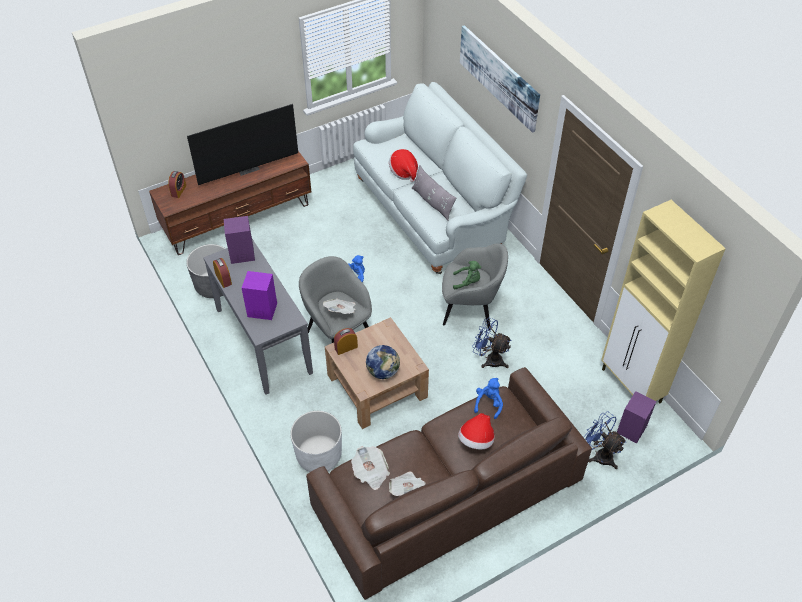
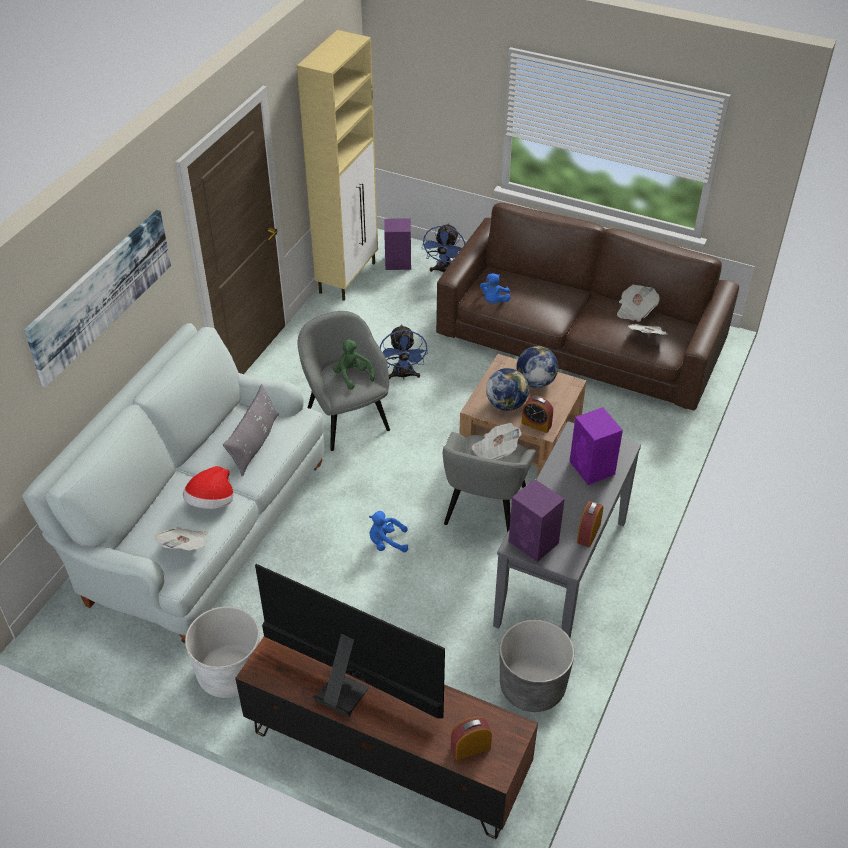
camera: 125 degrees left, 5 degrees down
white planter [290,411,342,472] -> white planter moved to [185,606,260,698]
hat [458,413,495,449] -> none
blue plush toy [474,378,503,419] -> blue plush toy turned 60 degrees counterclockwise [480,273,511,303]
none -> newspaper [155,527,208,550]
none -> globe [486,368,529,411]

